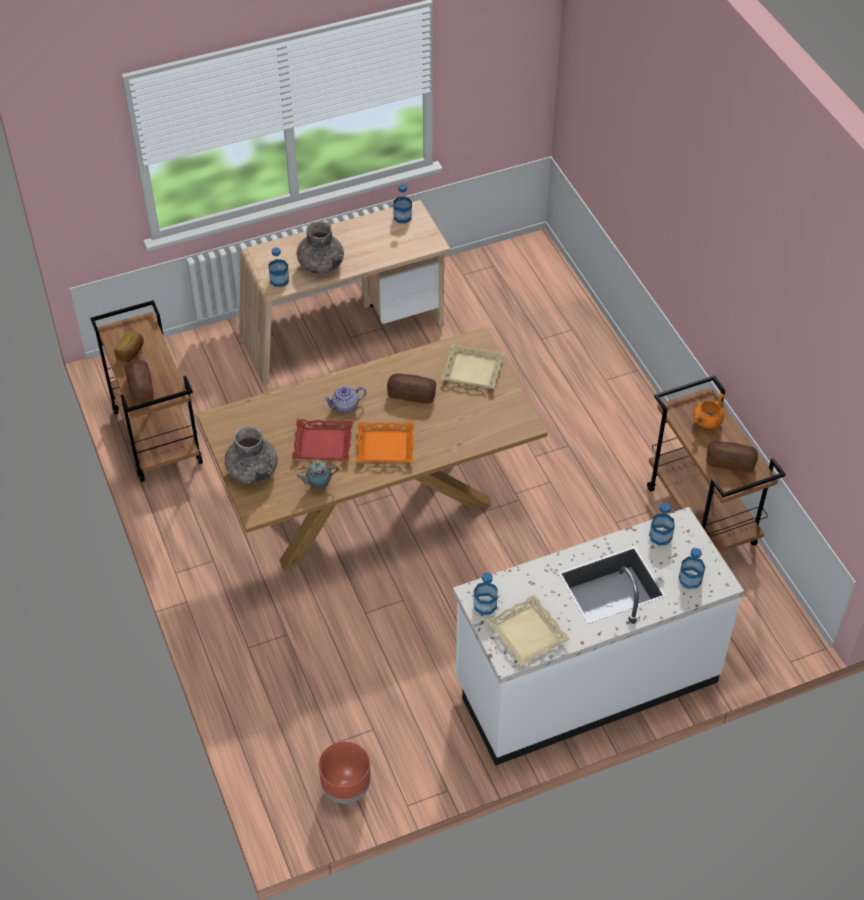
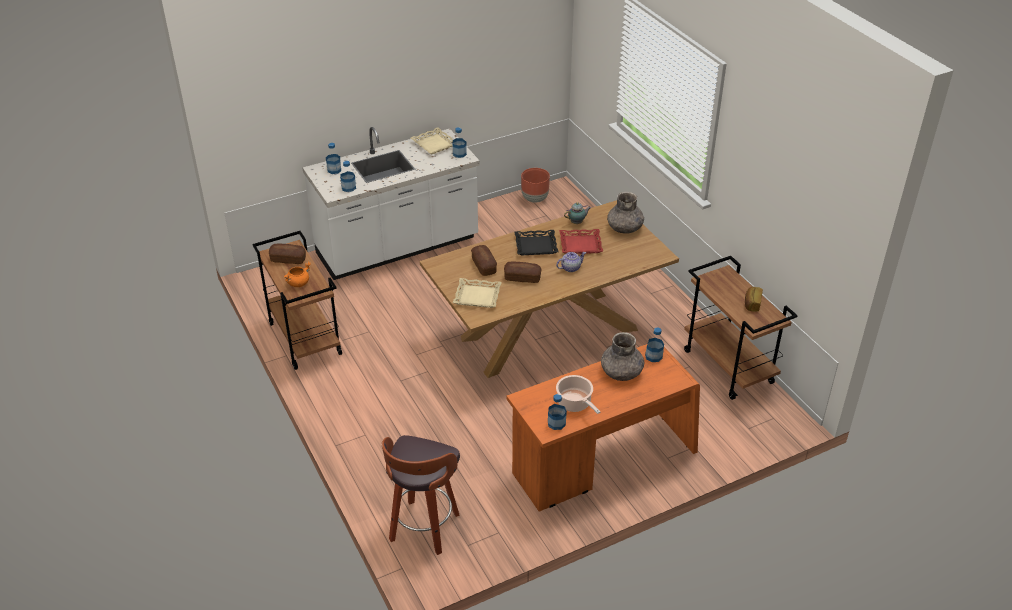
camera: 175 degrees right, 10 degrees down
bread [125,360,154,404] -> bread moved to [471,245,497,276]
beige desk [239,200,450,386] -> orange desk [507,344,700,512]
orange tray [356,422,414,462] -> black tray [514,230,558,255]
none -> stool [382,435,460,555]
none -> cooking pot [556,375,600,414]

